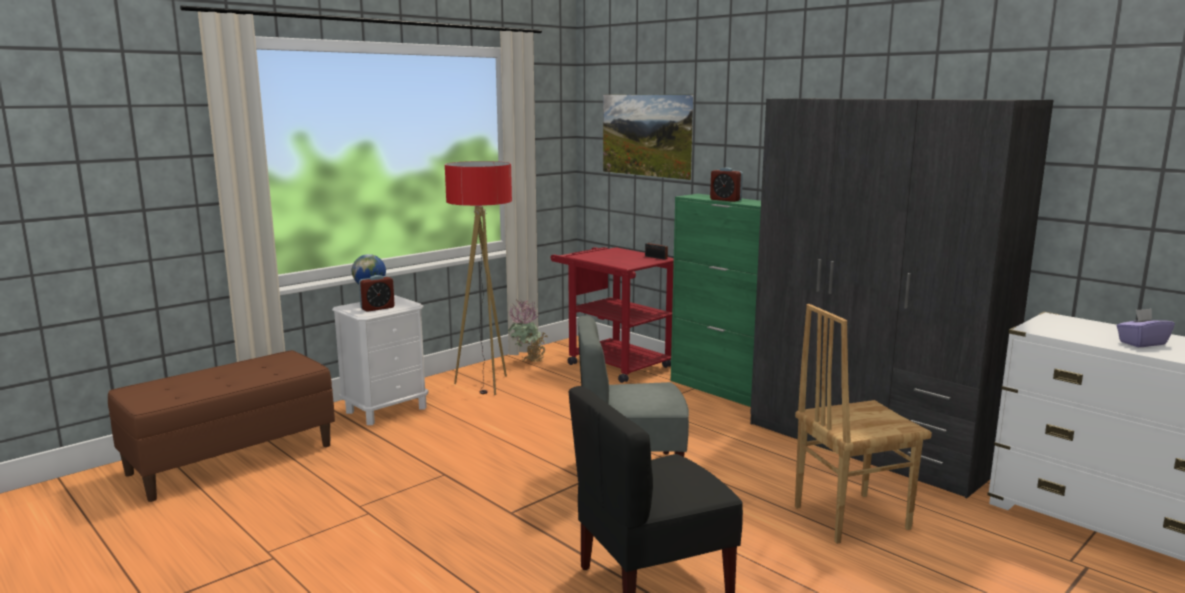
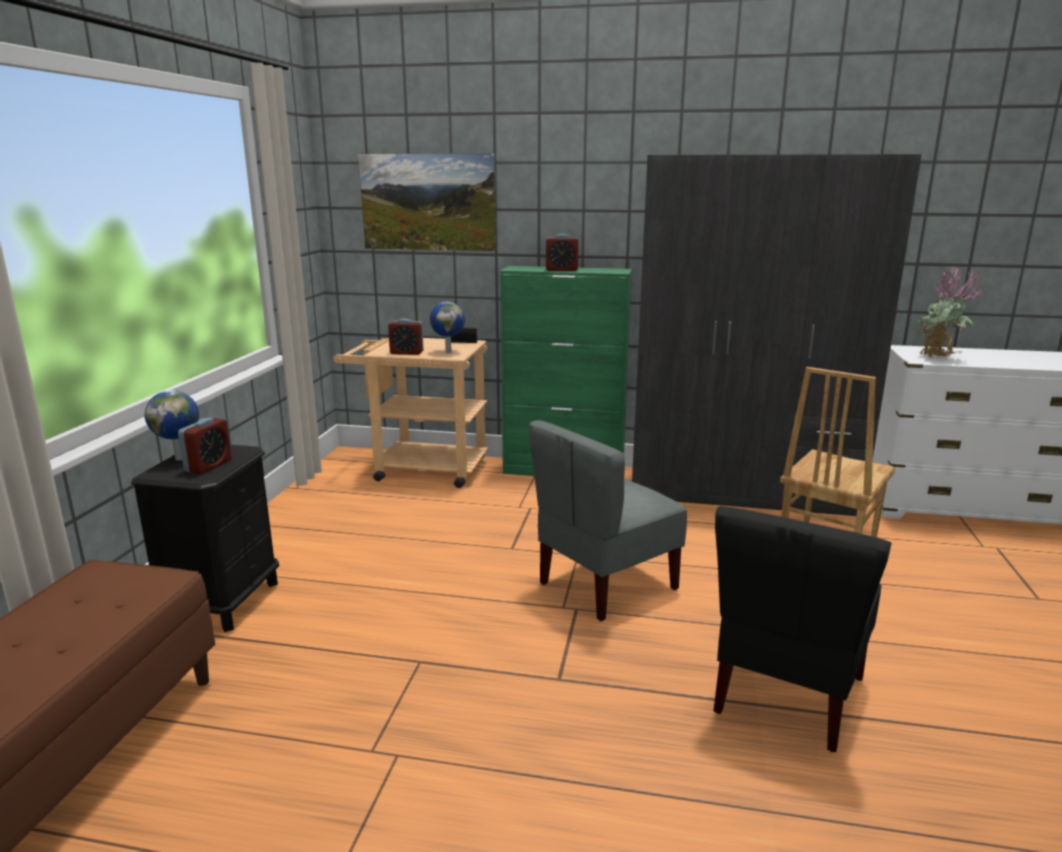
camera: 35 degrees left, 5 degrees up
white nightstand [332,295,429,425] -> black nightstand [131,445,279,632]
floor lamp [445,161,512,395] -> none
potted plant [508,299,548,363] -> potted plant moved to [918,265,982,357]
red cart [551,247,674,383] -> beige cart [333,338,488,488]
purple tissue box [1117,308,1175,347] -> none
none -> alarm clock [388,319,424,355]
none -> globe [430,302,465,353]

